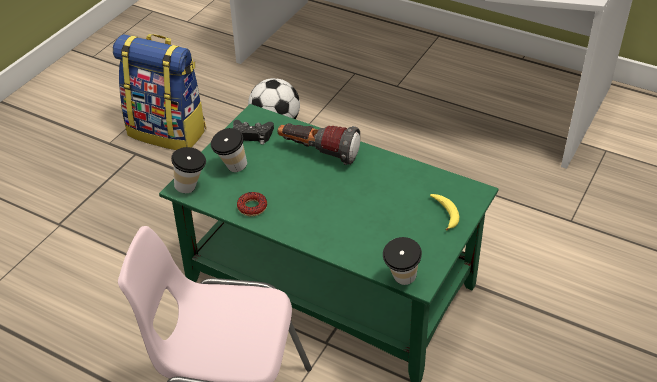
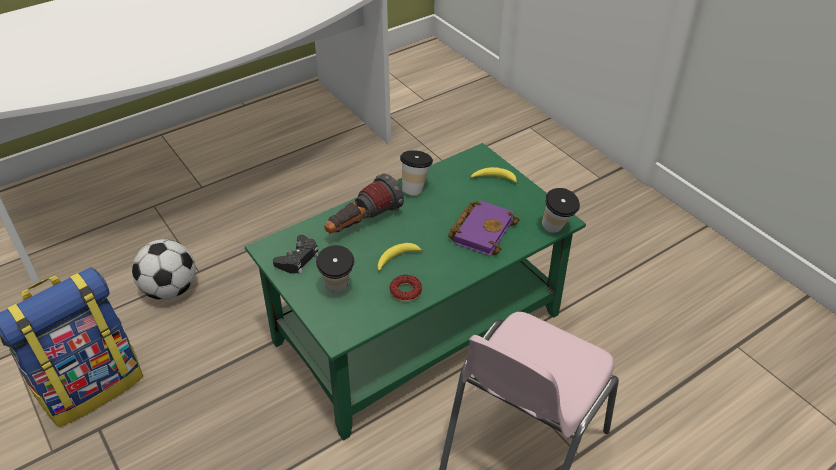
camera: 65 degrees left, 0 degrees up
cup [171,147,206,193] -> cup moved to [400,150,433,195]
none -> banana [378,243,424,271]
none -> purple book [448,200,520,256]

